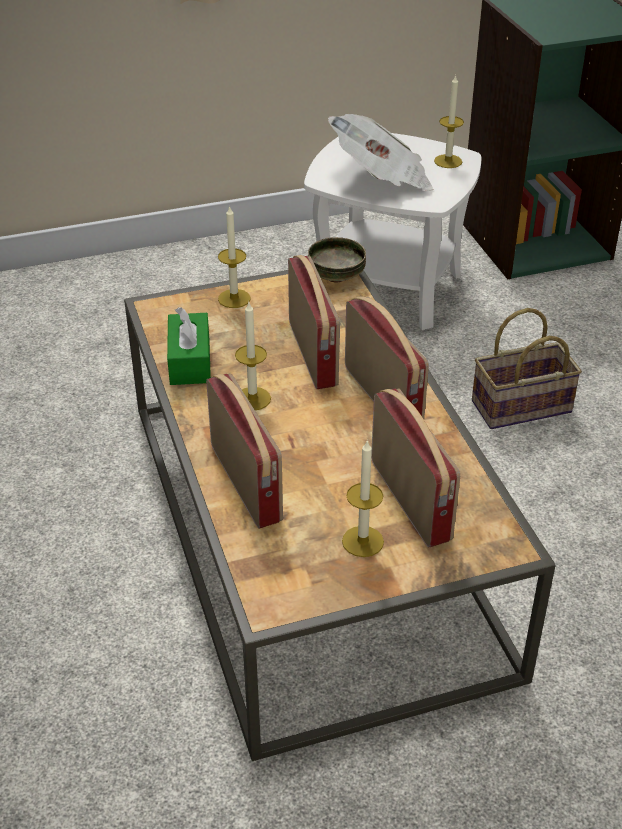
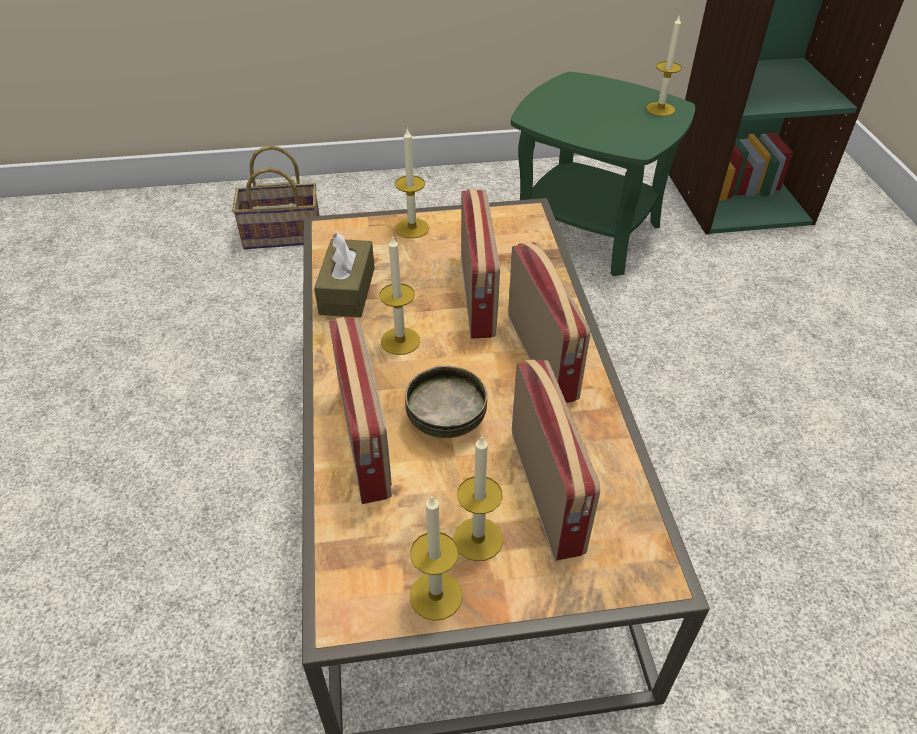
camera: 10 degrees right, 5 degrees up
green tissue box [167,307,211,385] -> brown tissue box [314,233,375,318]
white side table [304,133,481,330] -> green side table [511,72,696,276]
bowl [308,237,366,282] -> bowl moved to [405,366,487,438]
newspaper [328,114,434,191] -> none
basket [472,308,582,429] -> basket moved to [232,145,320,249]
none -> candle [410,496,463,621]

